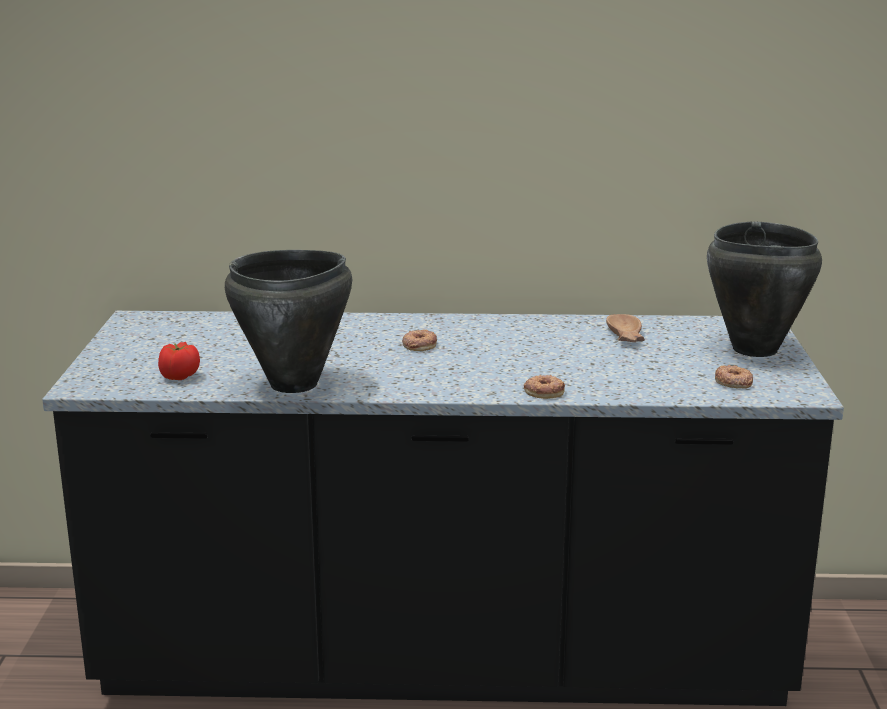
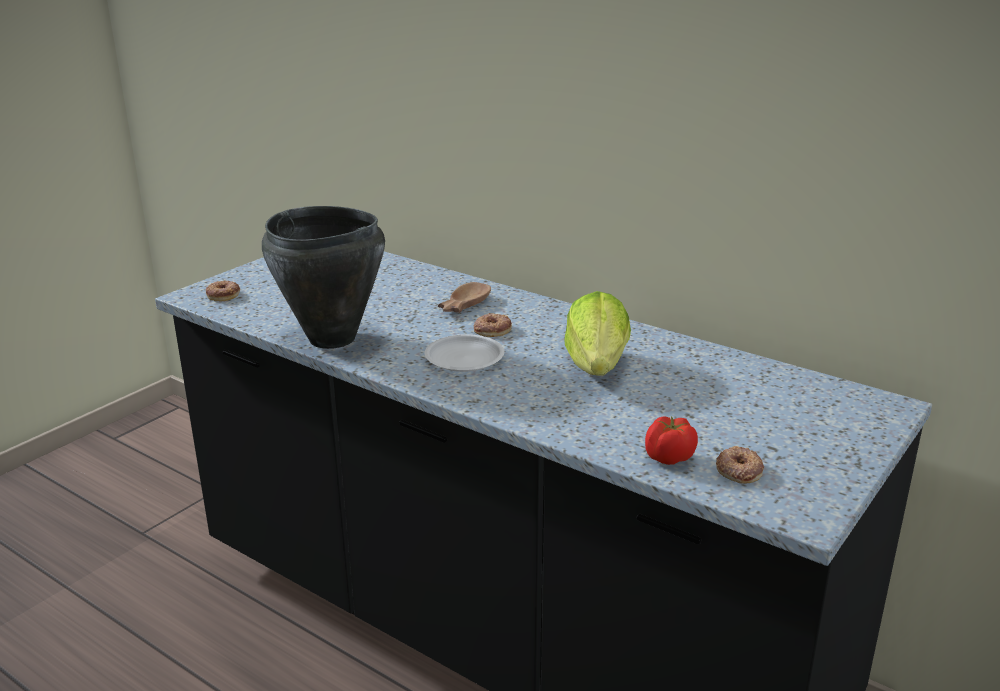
camera: 35 degrees right, 5 degrees up
tomato [158,342,200,380] -> tomato moved to [645,416,698,465]
donut [524,375,565,399] -> donut moved to [206,281,240,301]
brown bowl [606,314,645,342] -> brown bowl moved to [438,282,491,313]
black cooking pot [707,221,822,357] -> none
none -> white plate [425,334,505,372]
none -> lettuce [565,291,631,376]

